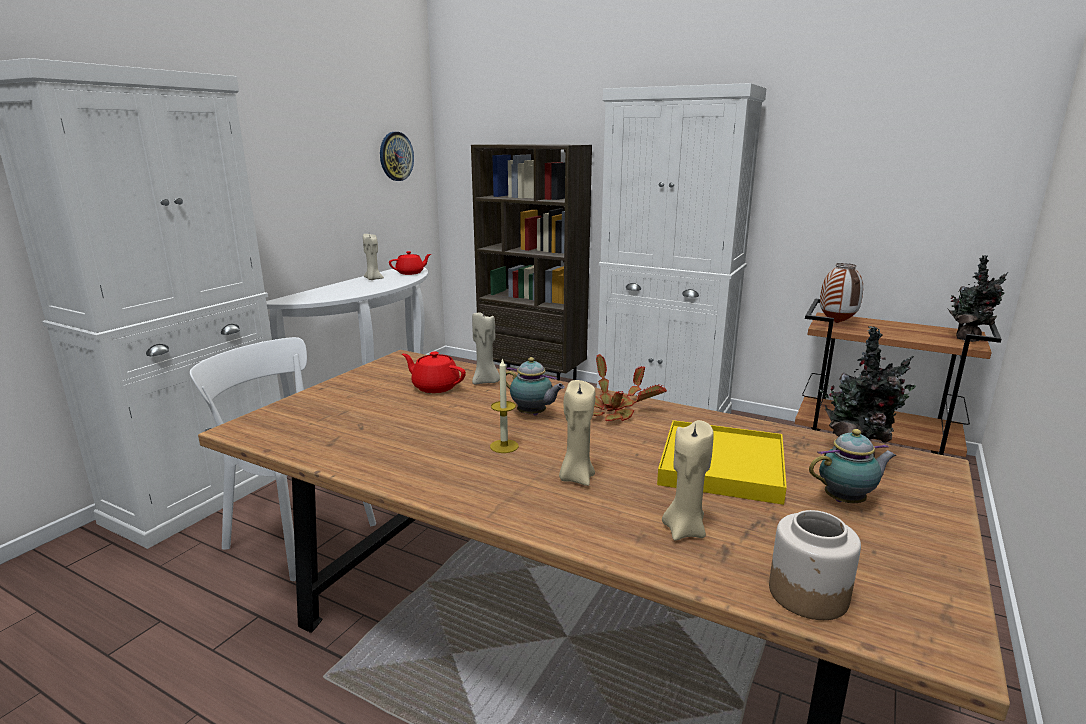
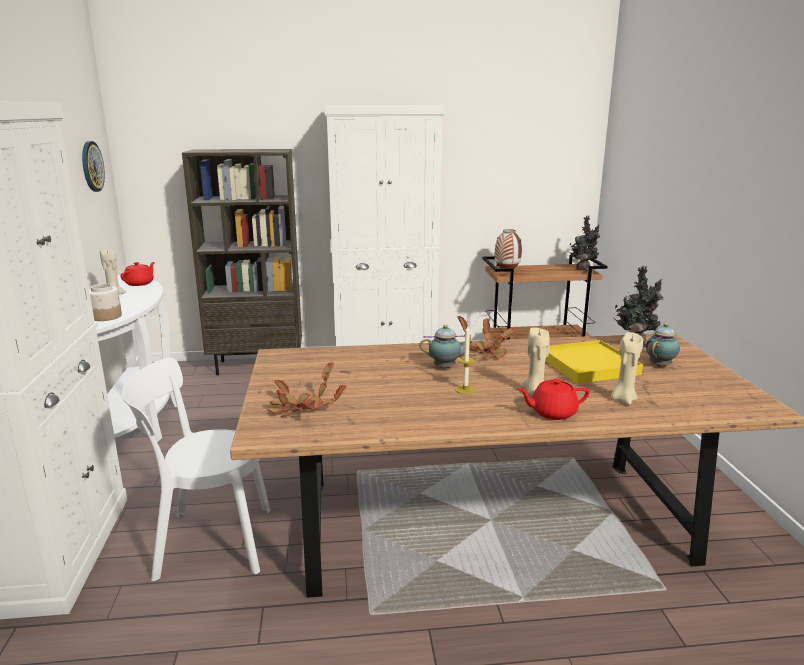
camera: 35 degrees left, 0 degrees up
red teapot [402,351,466,393] -> red teapot moved to [518,379,589,420]
beige candle [472,311,500,384] -> none
jar [769,510,861,620] -> jar moved to [89,284,122,321]
none -> potted plant [267,362,346,417]

